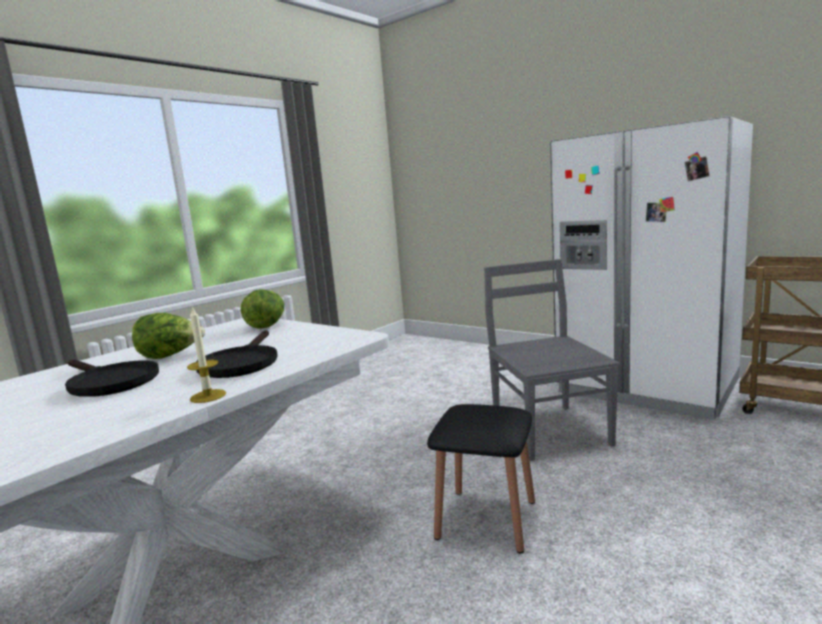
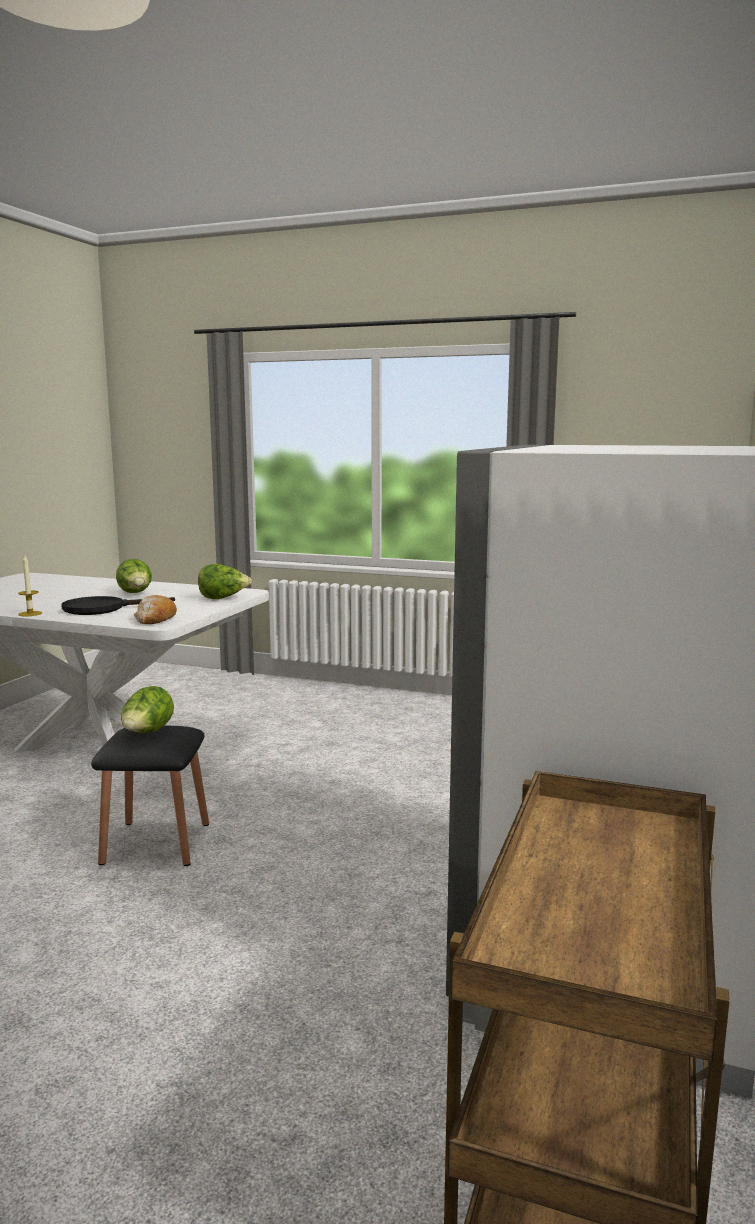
camera: 70 degrees right, 0 degrees up
black frying pan [65,360,159,397] -> none
grey chair [484,259,620,461] -> none
none -> lettuce [121,686,174,733]
none -> bread [134,595,177,624]

